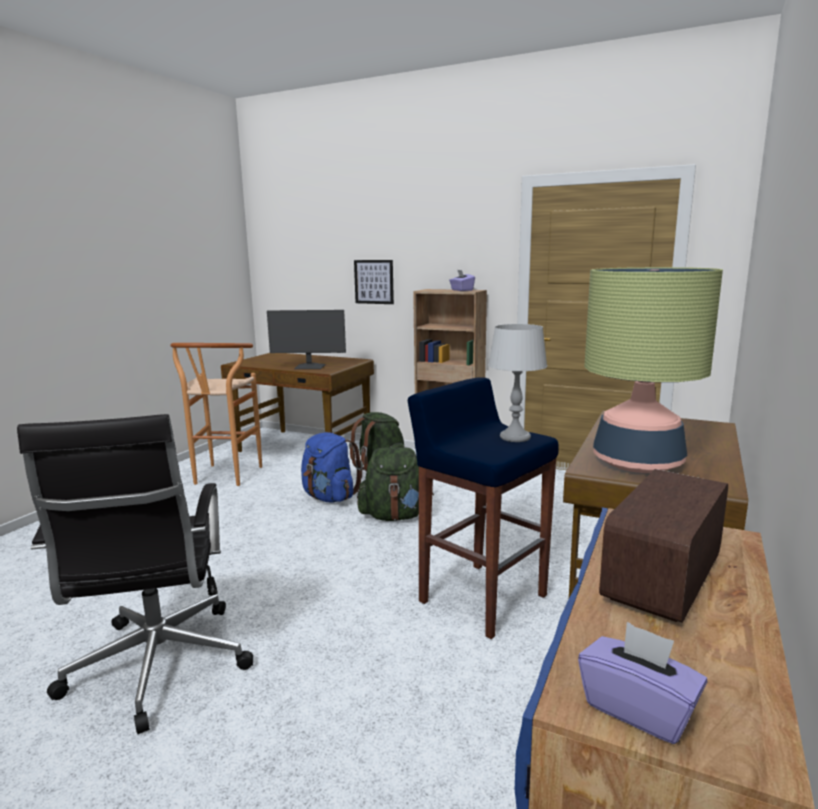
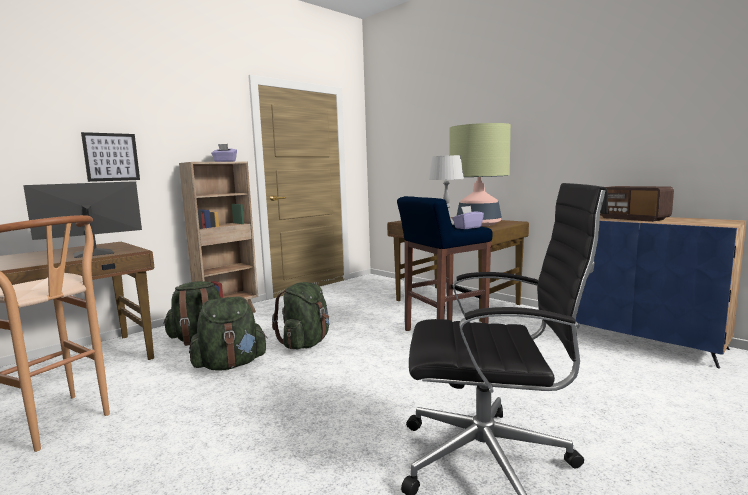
camera: 70 degrees left, 5 degrees down
monitor [267,310,346,369] -> monitor turned 150 degrees counterclockwise [23,181,142,258]
blue backpack [301,432,363,502] -> green backpack [189,297,267,371]
purple tissue box [578,622,707,744] -> purple tissue box moved to [452,206,484,229]

